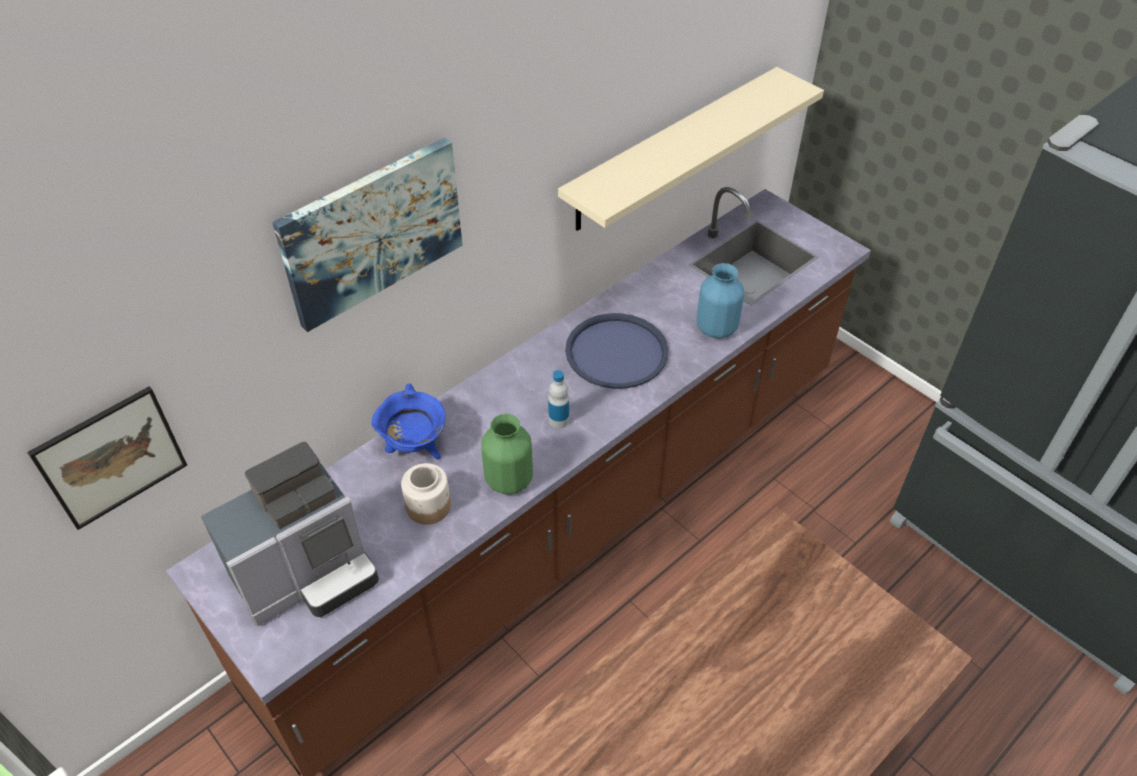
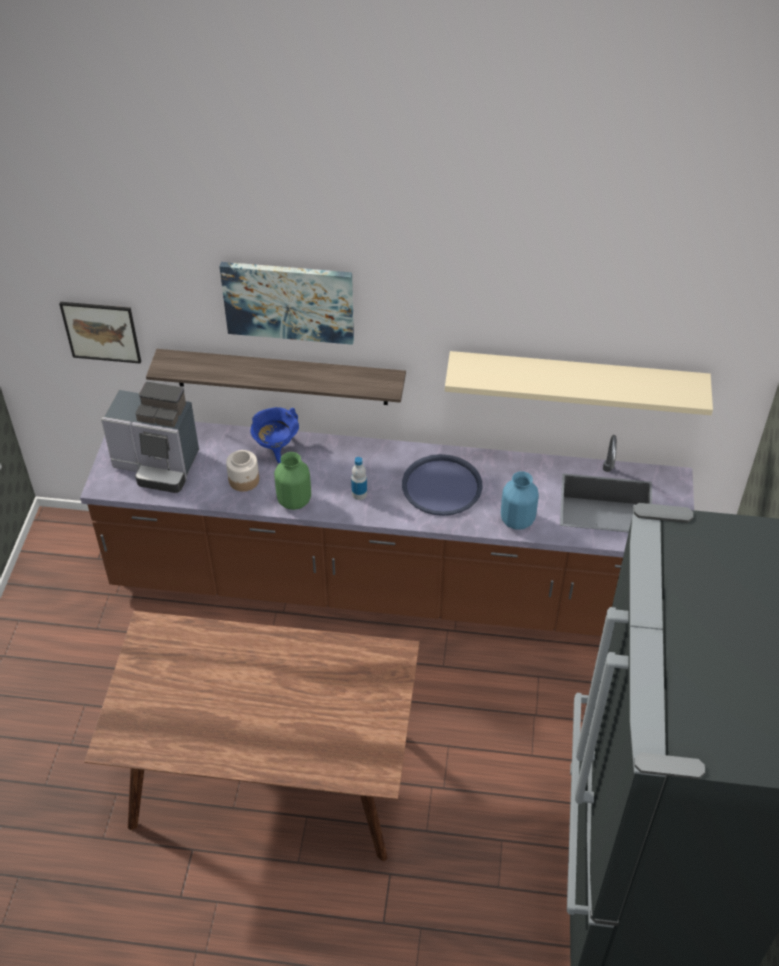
camera: 50 degrees right, 0 degrees up
none -> shelf [146,349,406,405]

